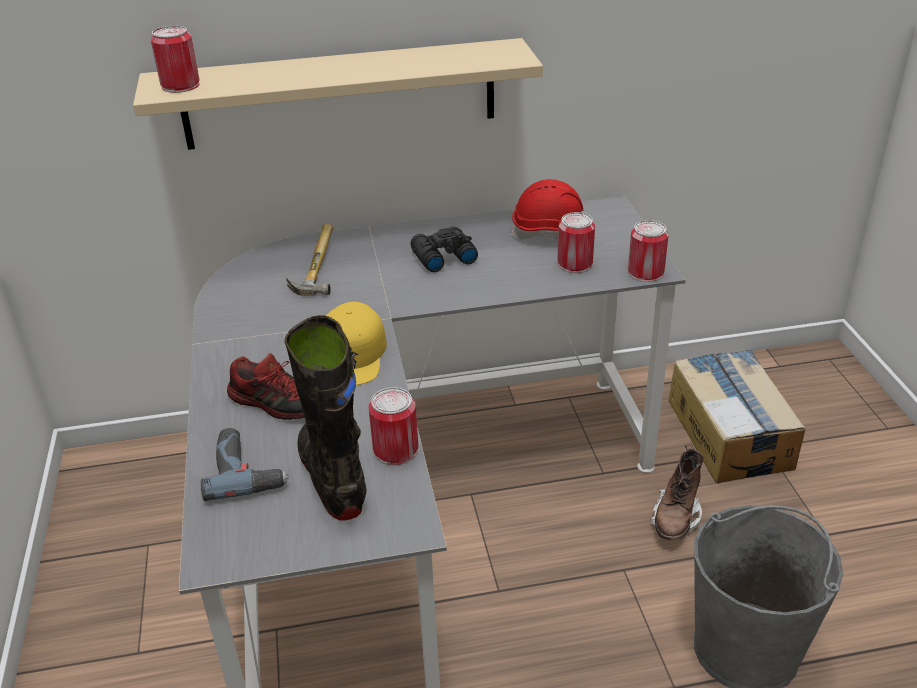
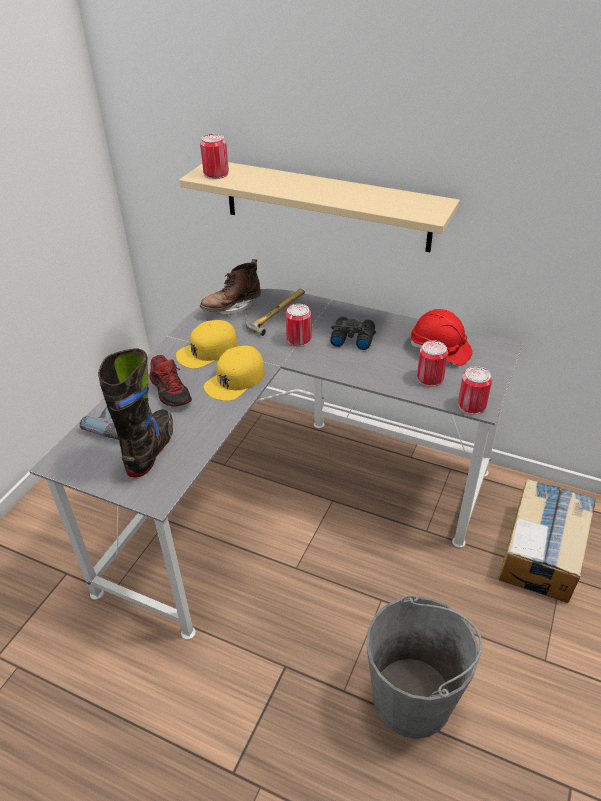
camera: 35 degrees right, 5 degrees up
can [369,387,418,465] -> can moved to [286,304,312,347]
brown boot [650,444,704,541] -> brown boot moved to [200,259,261,315]
none -> yellow cap [176,320,238,369]

